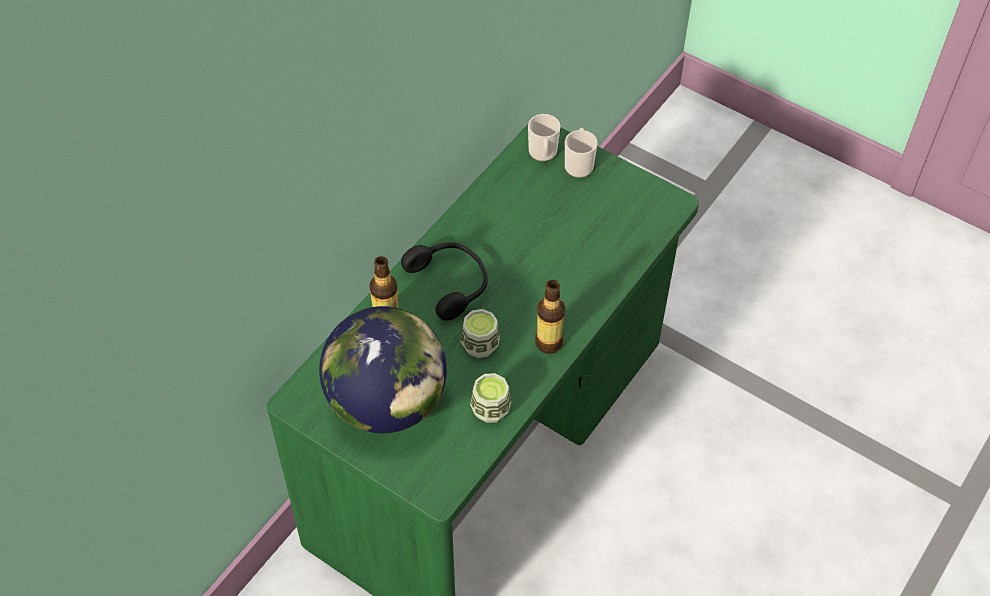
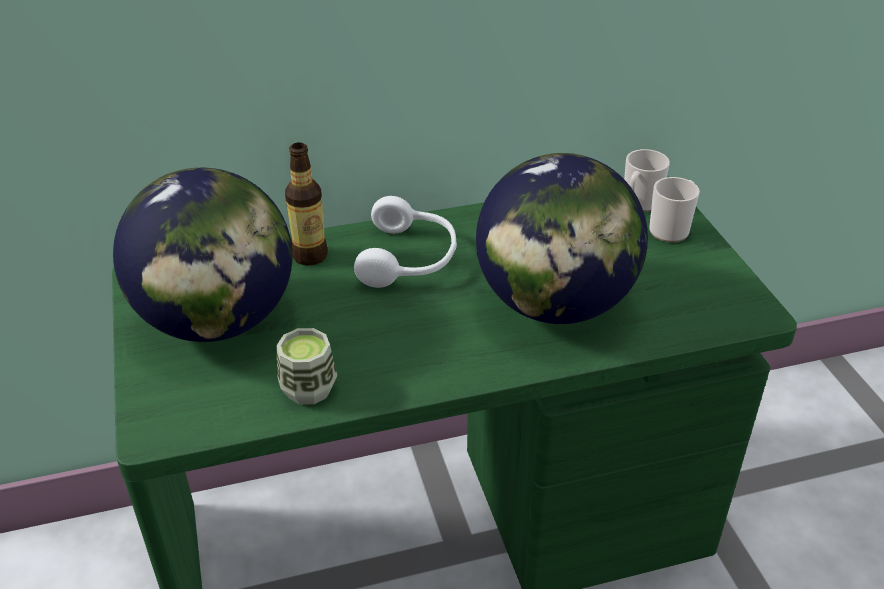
camera: 40 degrees right, 15 degrees down
black headphones [401,242,488,321] -> white headphones [354,196,457,288]
cup [461,309,500,358] -> none
bottle [535,280,565,354] -> none
none -> globe [476,153,648,324]

